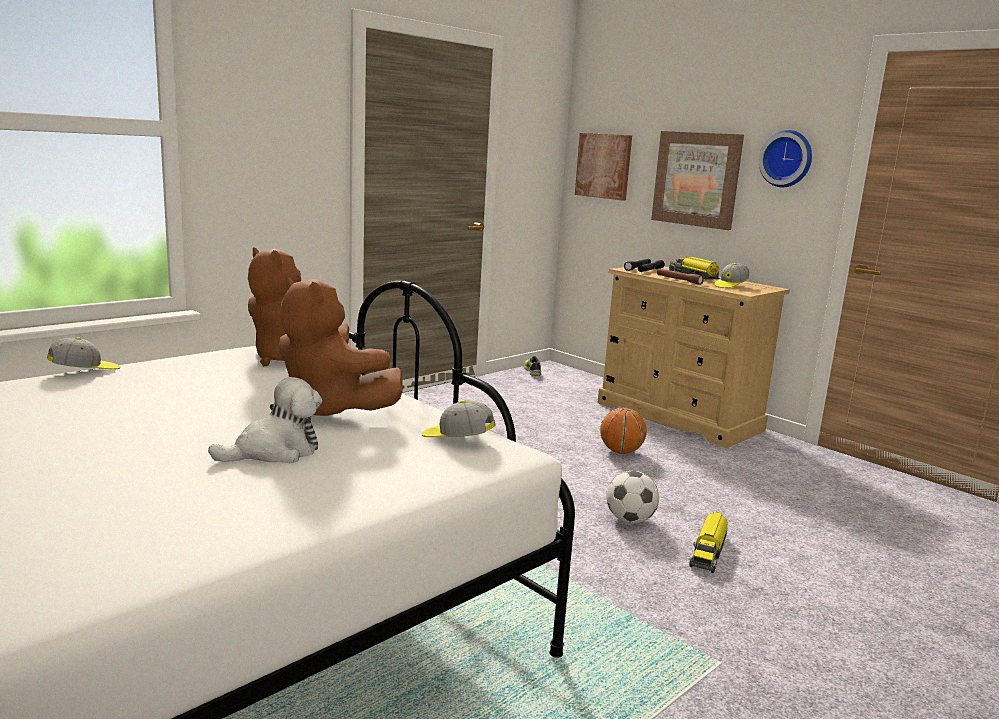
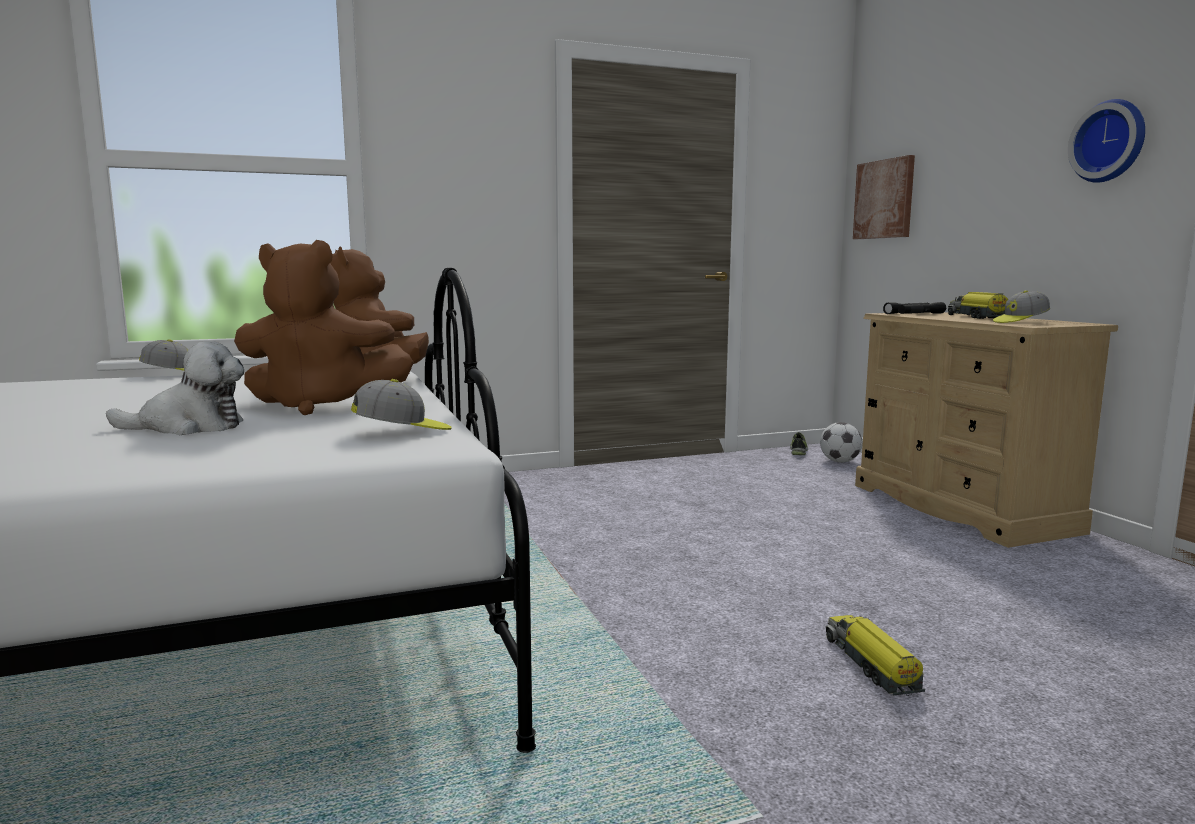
camera: 25 degrees right, 5 degrees down
brown plush toy [279,277,403,416] -> brown plush toy turned 60 degrees counterclockwise [234,240,414,415]
cap [421,400,495,437] -> cap turned 105 degrees clockwise [351,379,452,430]
basketball [600,408,647,454] -> none
football [606,471,659,523] -> football moved to [820,422,862,463]
picture [651,131,744,230] -> none
brown flashlight [657,268,704,285] -> none
toy truck [689,512,728,573] -> toy truck turned 120 degrees clockwise [826,615,925,696]

